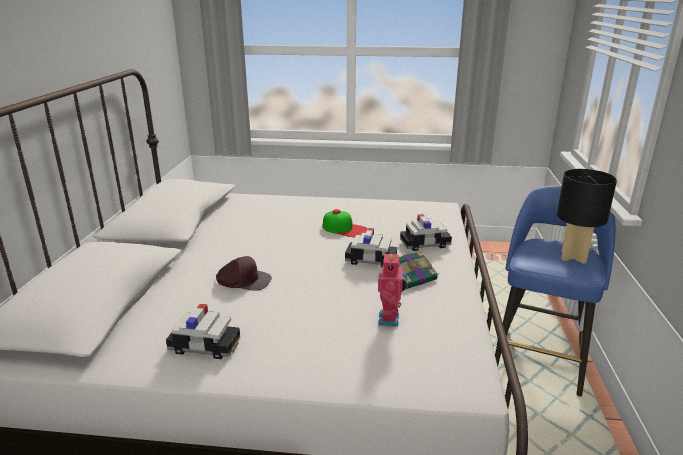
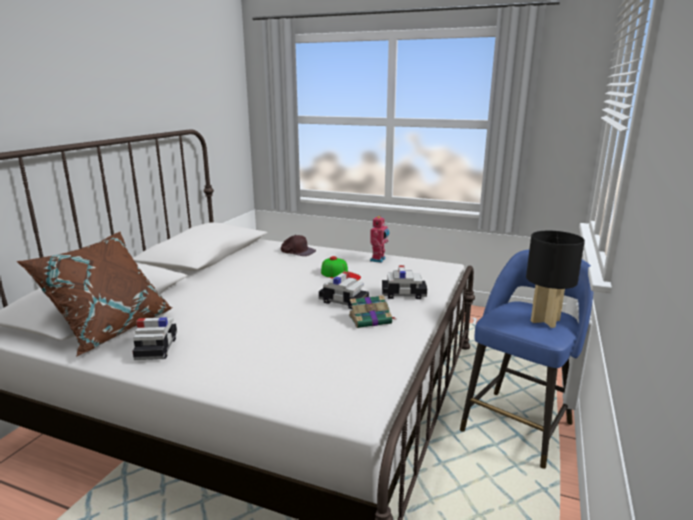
camera: 15 degrees right, 5 degrees down
toy car [166,304,240,359] -> toy car turned 120 degrees counterclockwise [132,317,177,360]
brown cap [216,256,272,290] -> brown cap moved to [281,235,316,256]
toy robot [378,251,407,327] -> toy robot moved to [370,215,389,263]
none -> brown pillow [16,232,173,357]

